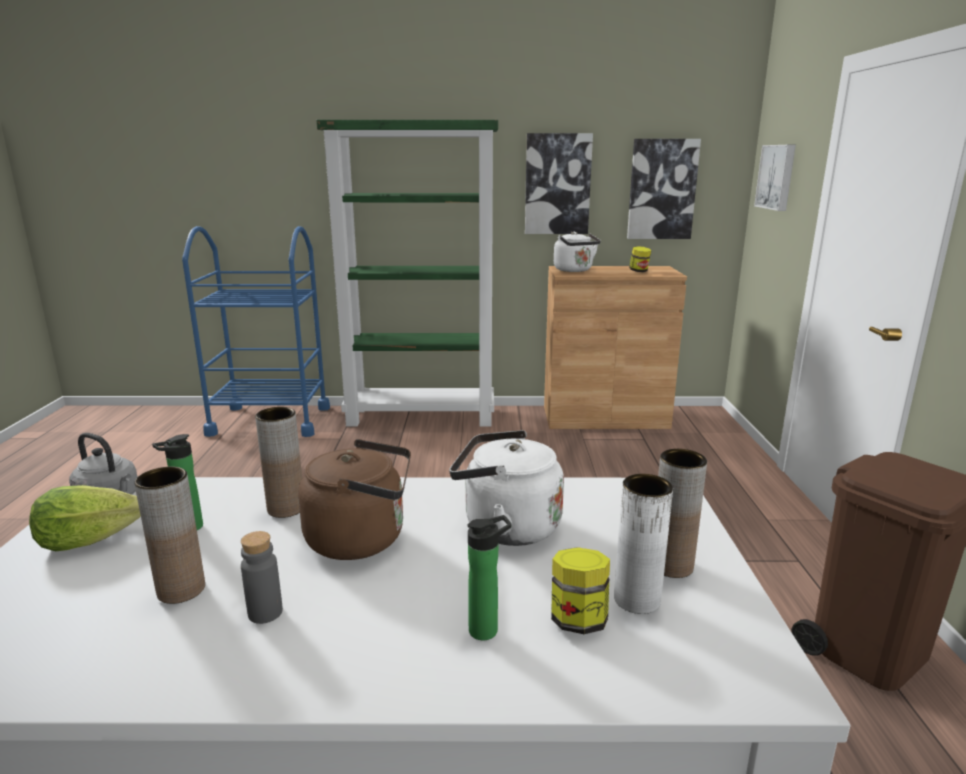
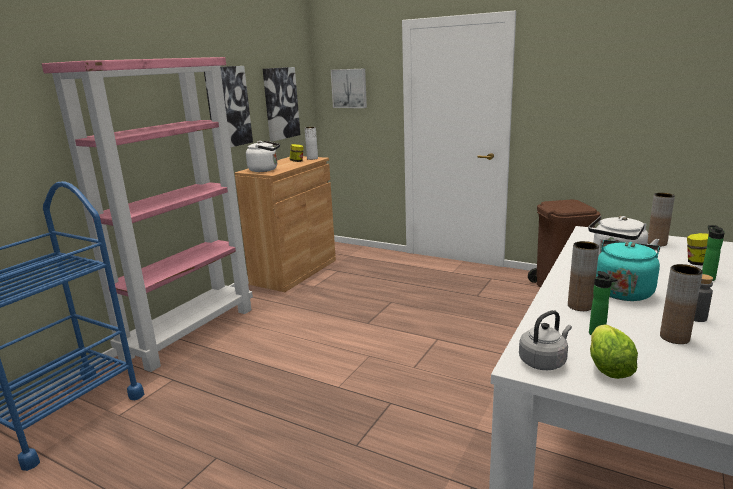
camera: 60 degrees left, 0 degrees up
brown kettle [298,439,411,560] -> turquoise kettle [596,240,660,301]
green bookcase [316,120,498,427] -> pink bookcase [42,57,253,372]
white vase [614,474,673,614] -> white vase moved to [305,127,318,160]

